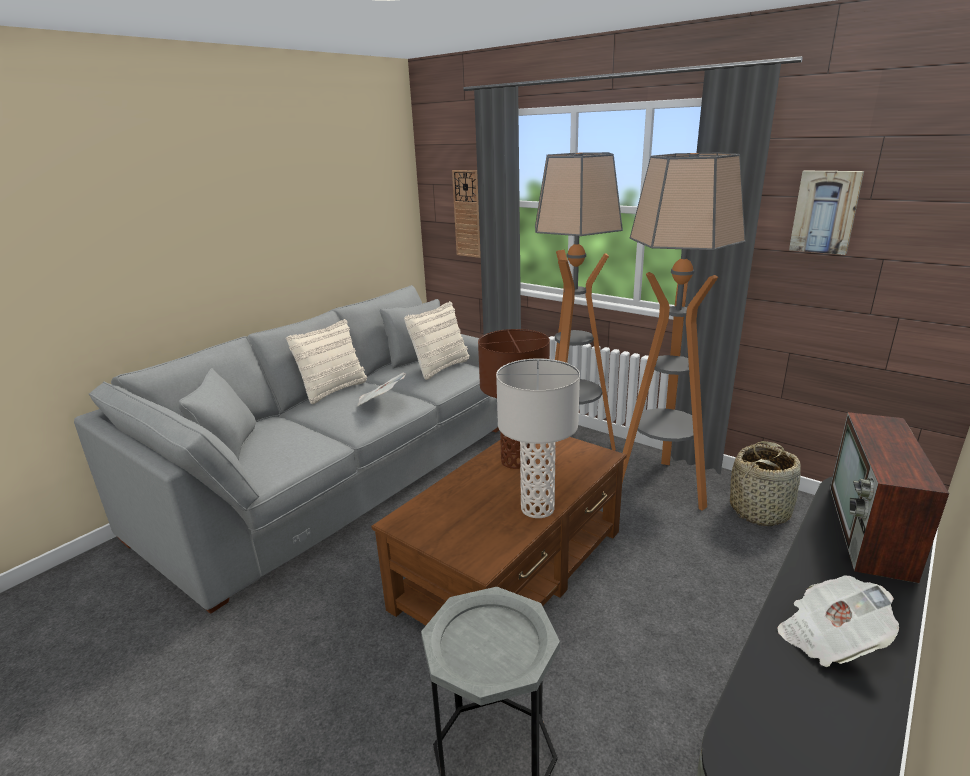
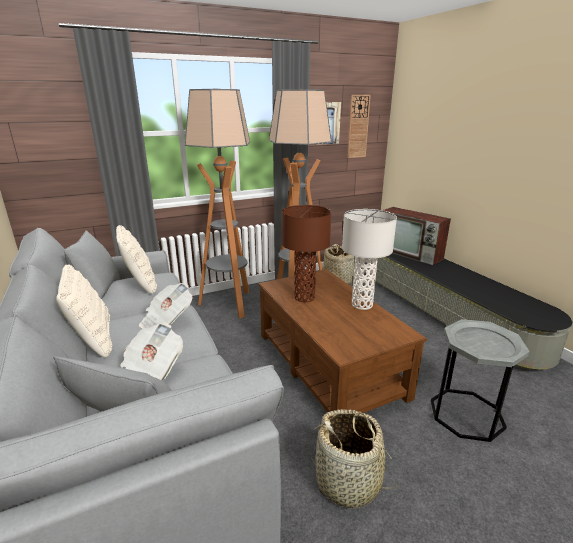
camera: 65 degrees left, 0 degrees up
wall clock [452,170,481,258] -> wall clock moved to [347,95,371,158]
newspaper [777,576,899,667] -> newspaper moved to [120,323,183,380]
none -> basket [311,409,400,508]

